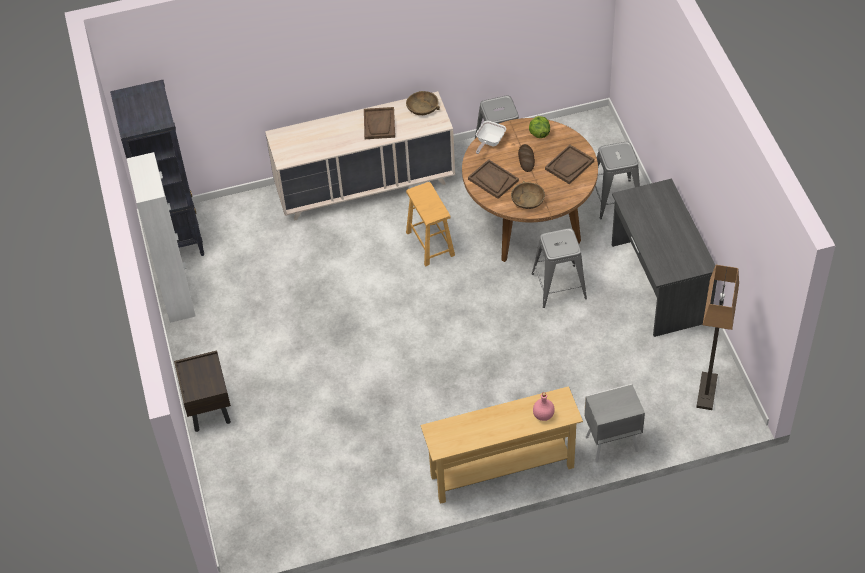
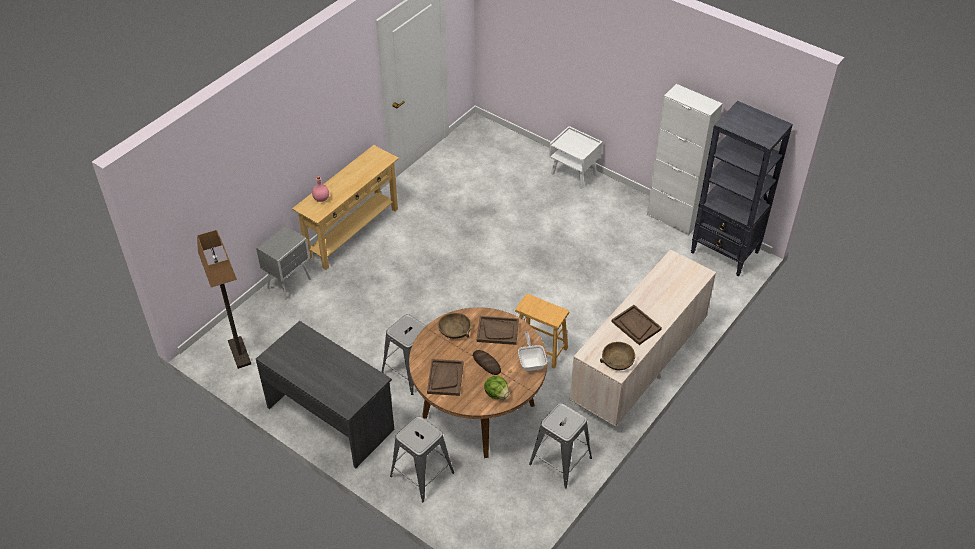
camera: 140 degrees right, 5 degrees down
brown nightstand [174,350,231,432] -> white nightstand [549,126,603,189]

